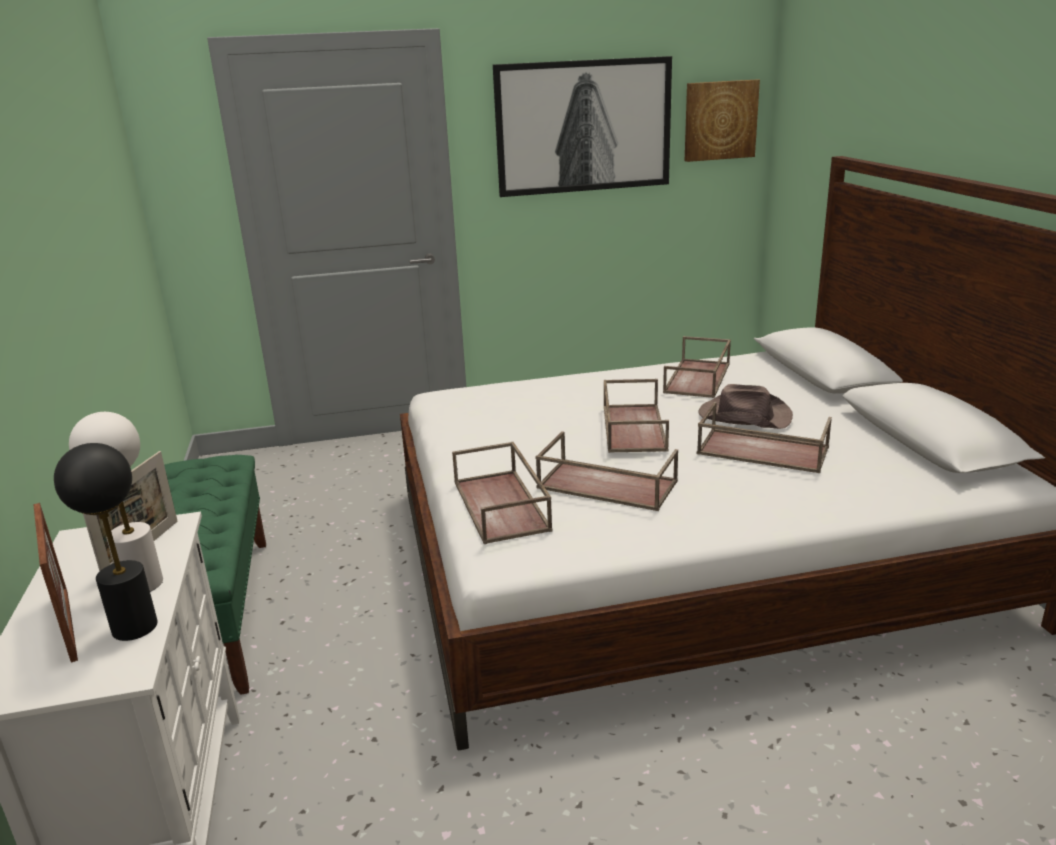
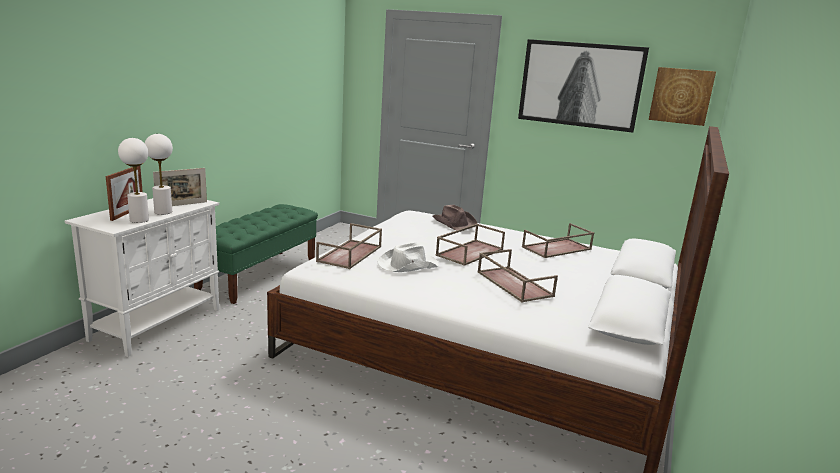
camera: 35 degrees right, 5 degrees down
black table lamp [54,443,158,641] -> white table lamp [118,138,149,223]
brown tray [535,431,678,511] -> white hat [378,243,439,272]
brown hat [698,384,793,429] -> brown hat moved to [433,205,477,230]

